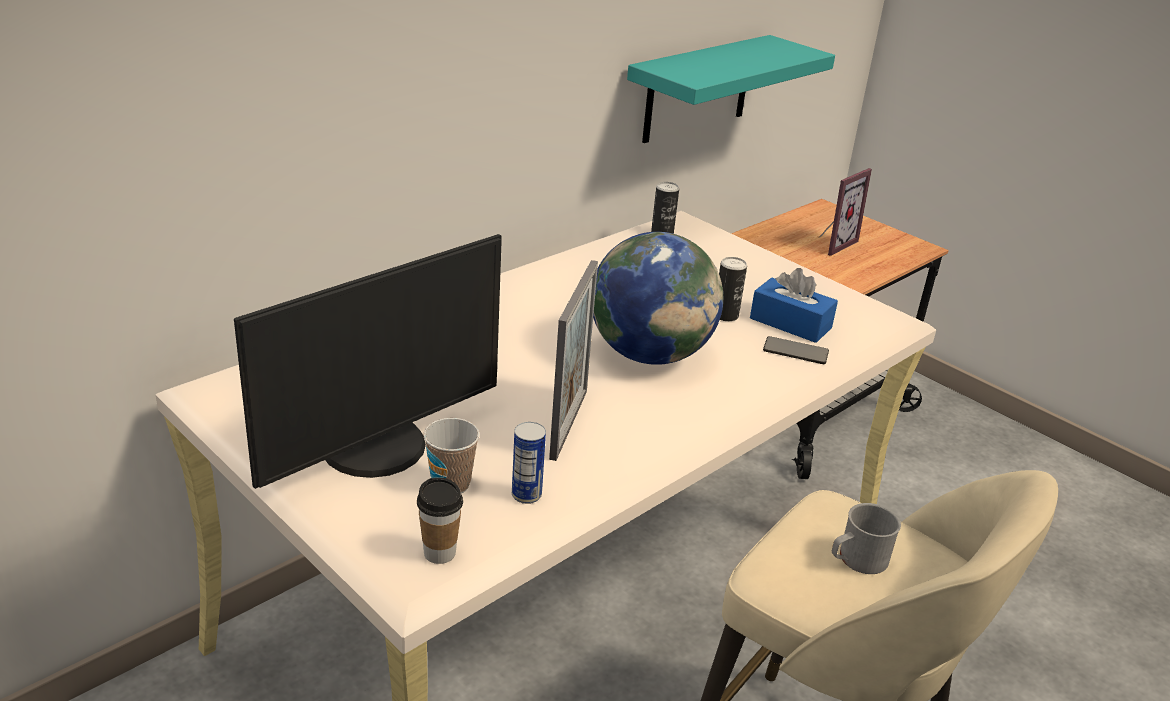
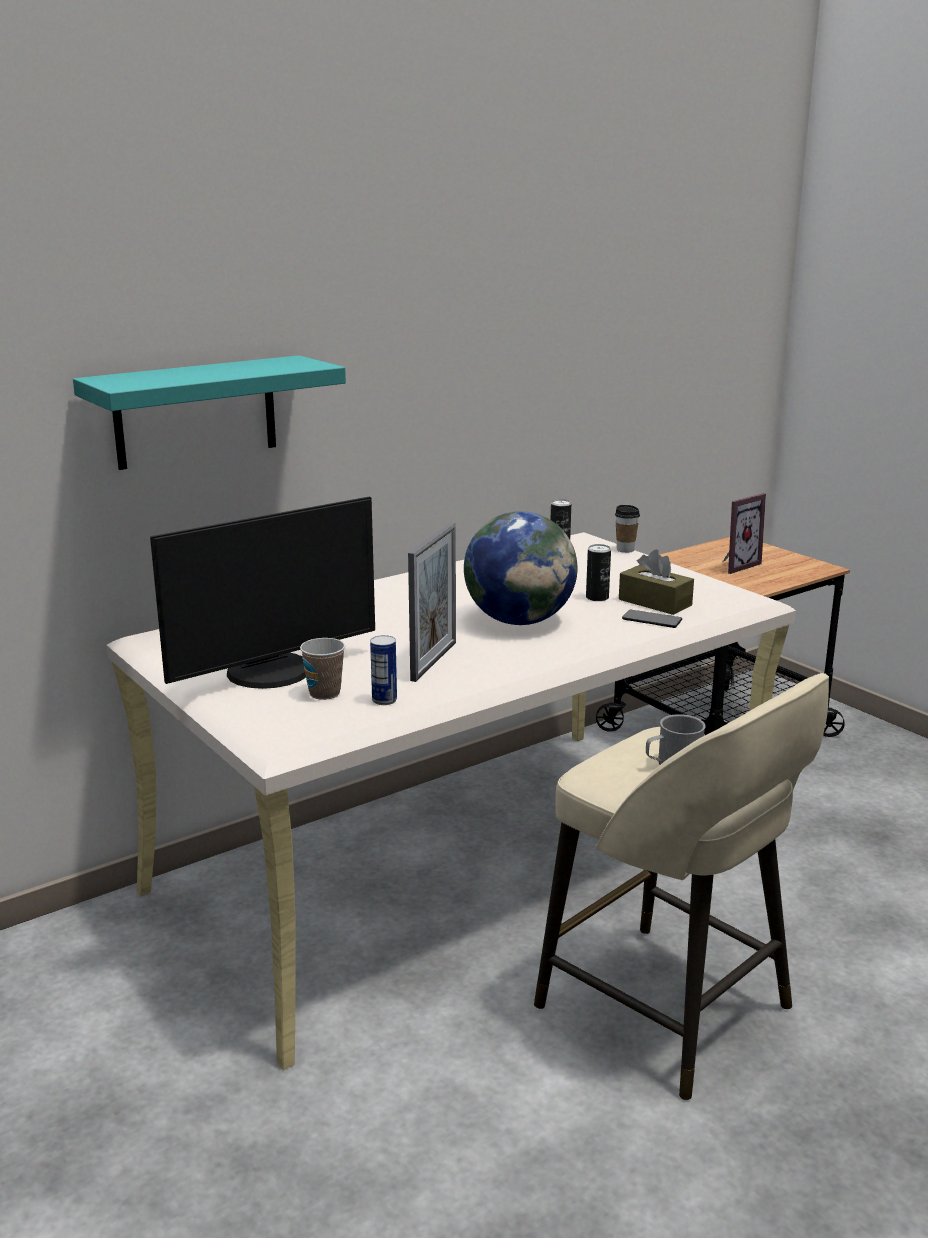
camera: 10 degrees right, 10 degrees down
cup [417,477,463,564] -> cup moved to [615,505,640,553]
turquoise shelf [627,35,835,143] -> turquoise shelf moved to [73,355,346,470]
blue tissue box [750,268,838,343] -> brown tissue box [619,550,694,615]

